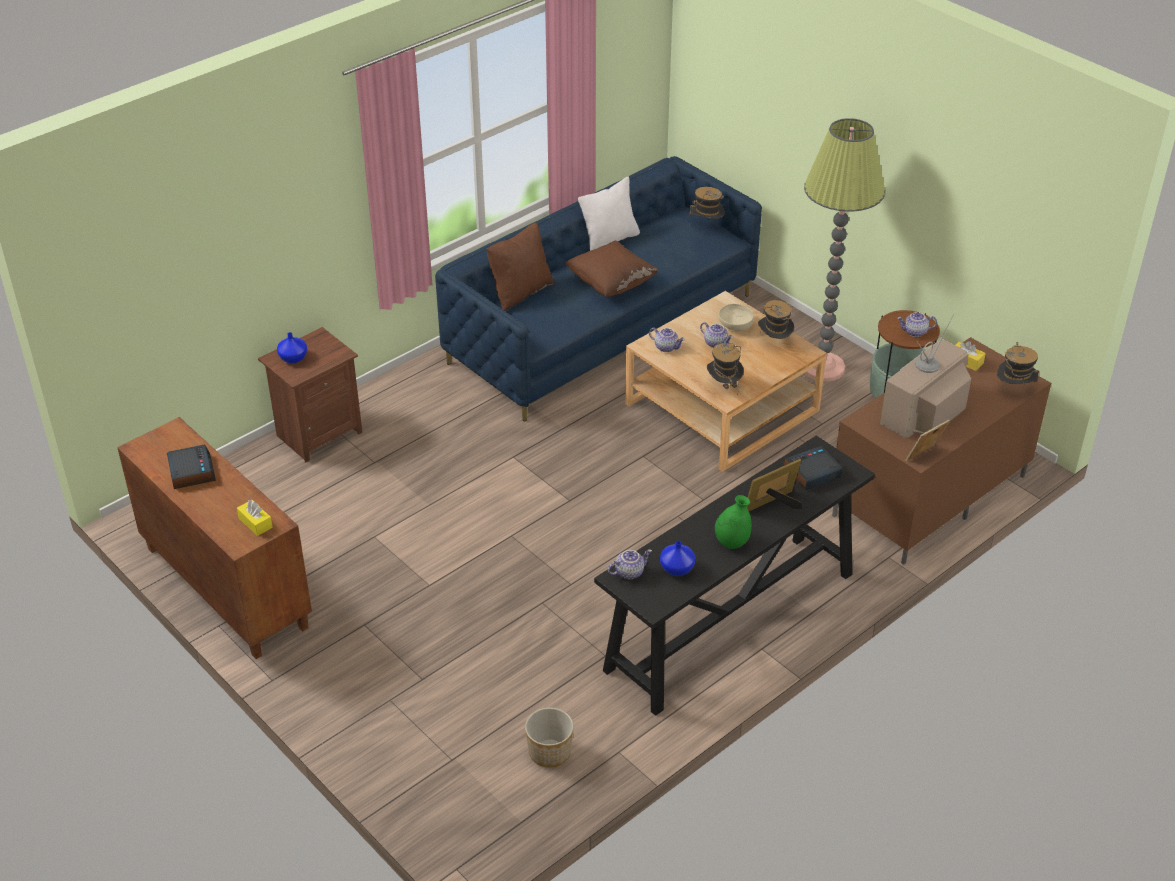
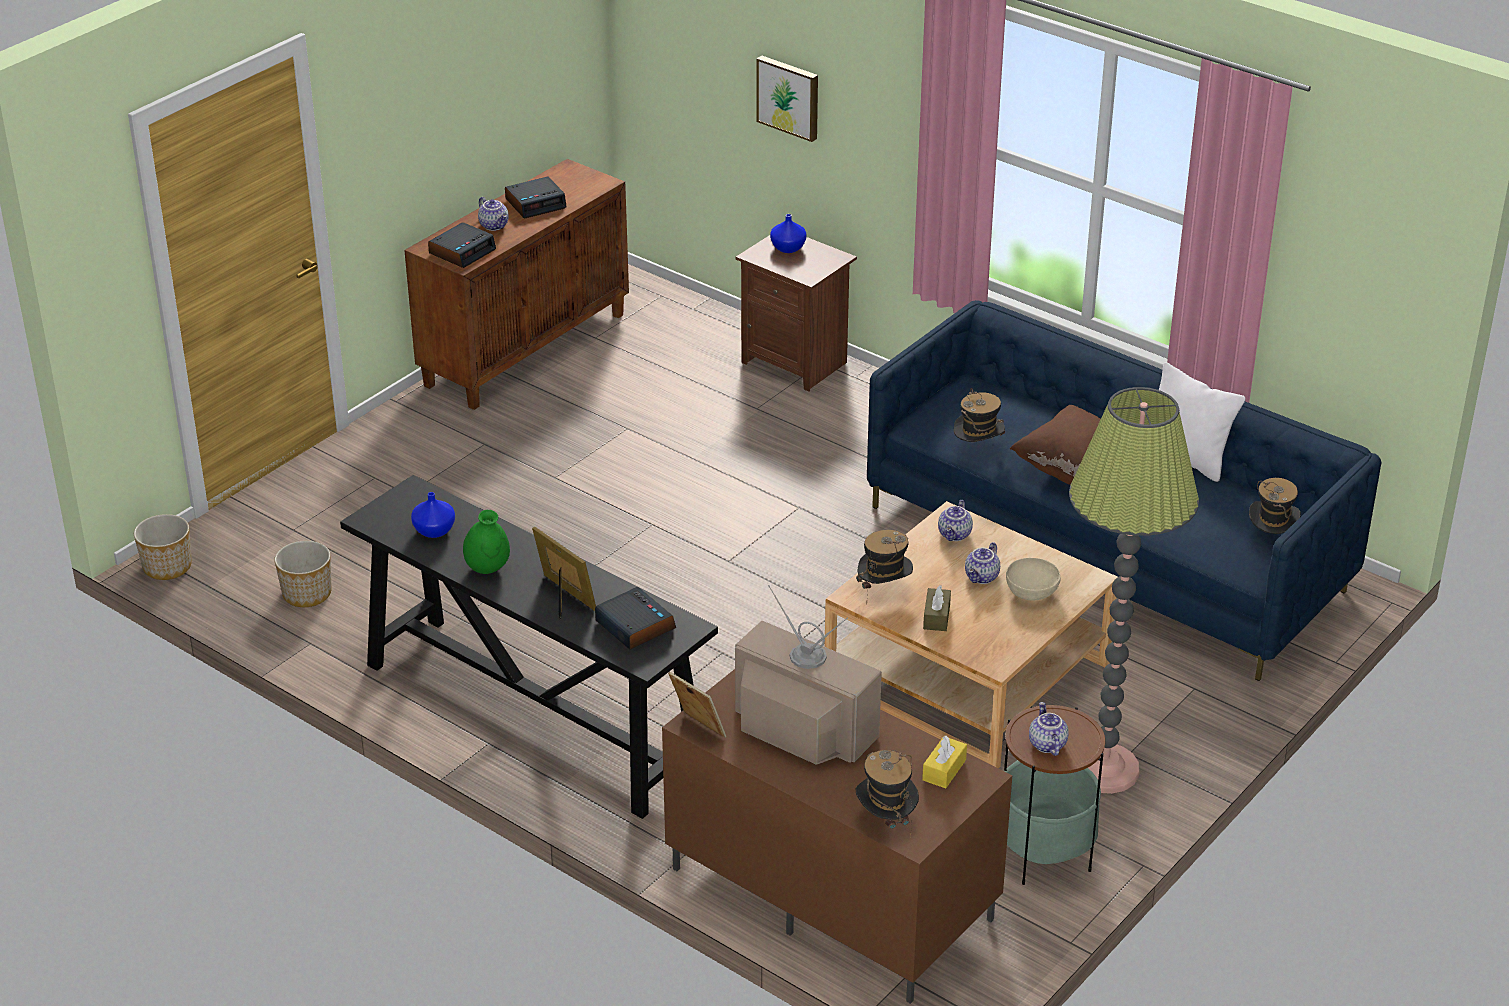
camera: 80 degrees right, 5 degrees down
yellow tissue box [237,500,273,536] -> alarm clock [428,222,496,268]
brown pillow [486,222,555,311] -> none
teapot [608,549,652,580] -> teapot moved to [478,197,509,231]
hat [758,300,794,339] -> hat moved to [954,388,1005,442]
none -> planter [134,514,192,580]
none -> picture [756,56,818,142]
none -> brown tissue box [923,585,951,631]

